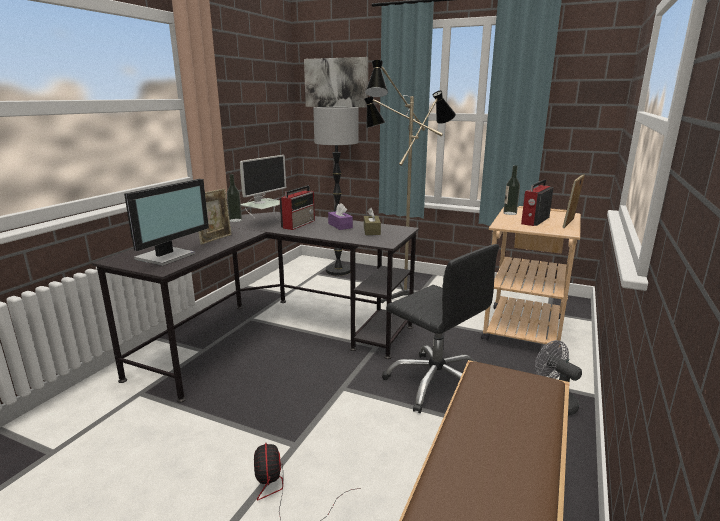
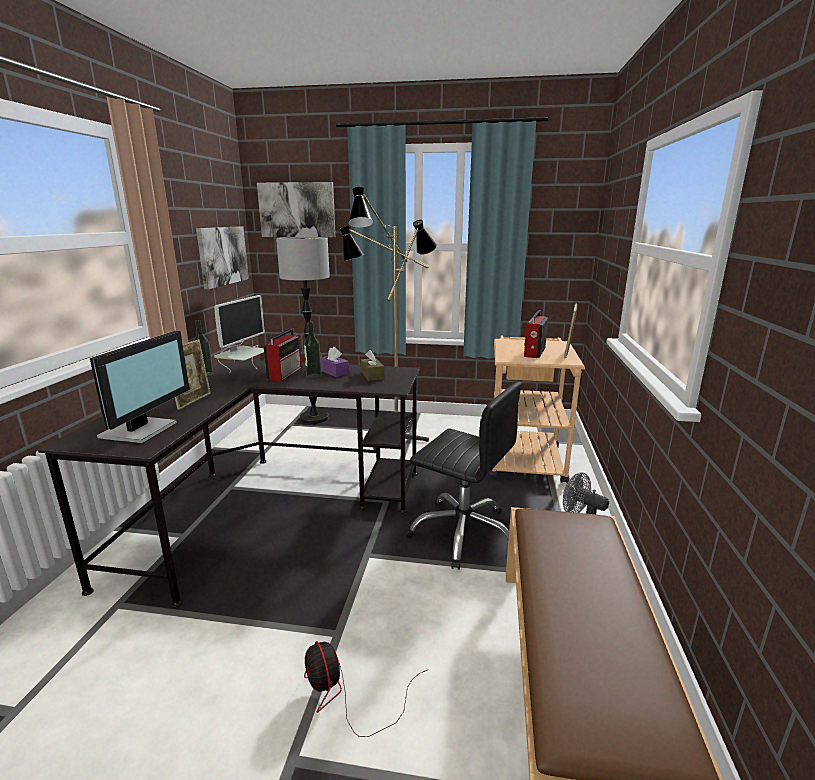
camera: 15 degrees left, 0 degrees up
bottle [504,165,520,215] -> bottle moved to [304,321,322,378]
none -> picture [196,227,249,289]

